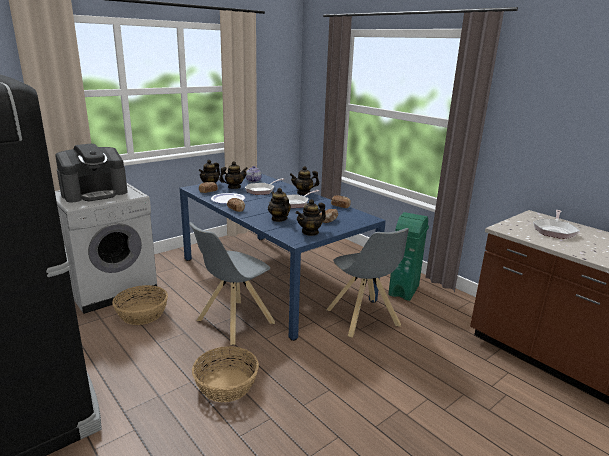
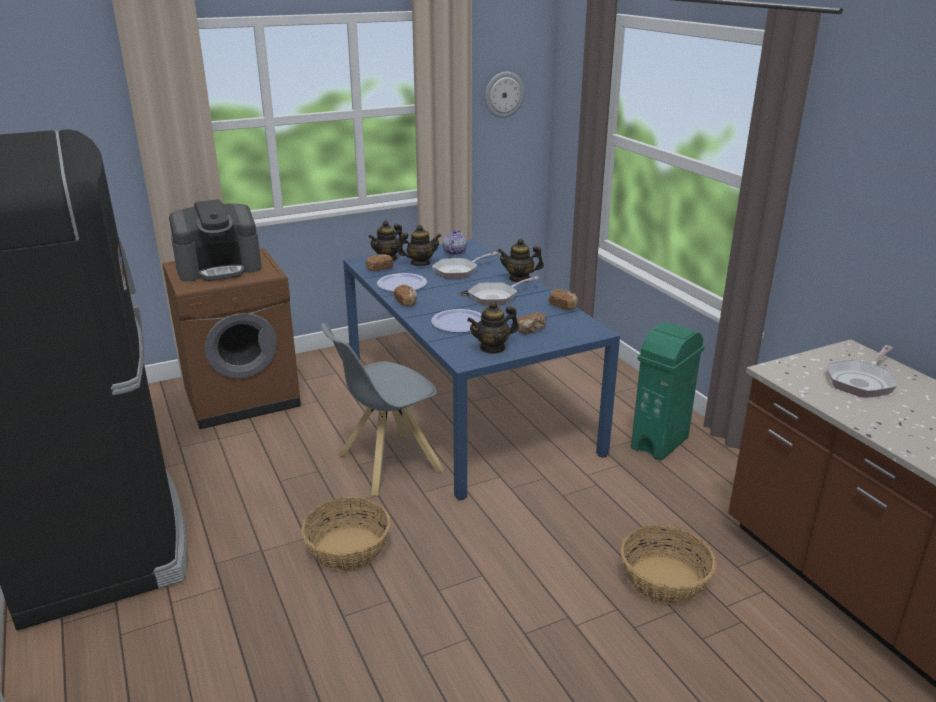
camera: 15 degrees right, 5 degrees up
white washing machine [55,183,158,314] -> brown washing machine [162,248,301,429]
basket [112,285,168,325] -> basket moved to [620,525,716,605]
teapot [268,188,291,222] -> plate [431,309,482,333]
grey chair [326,228,409,338] -> none
none -> wall clock [485,72,525,118]

